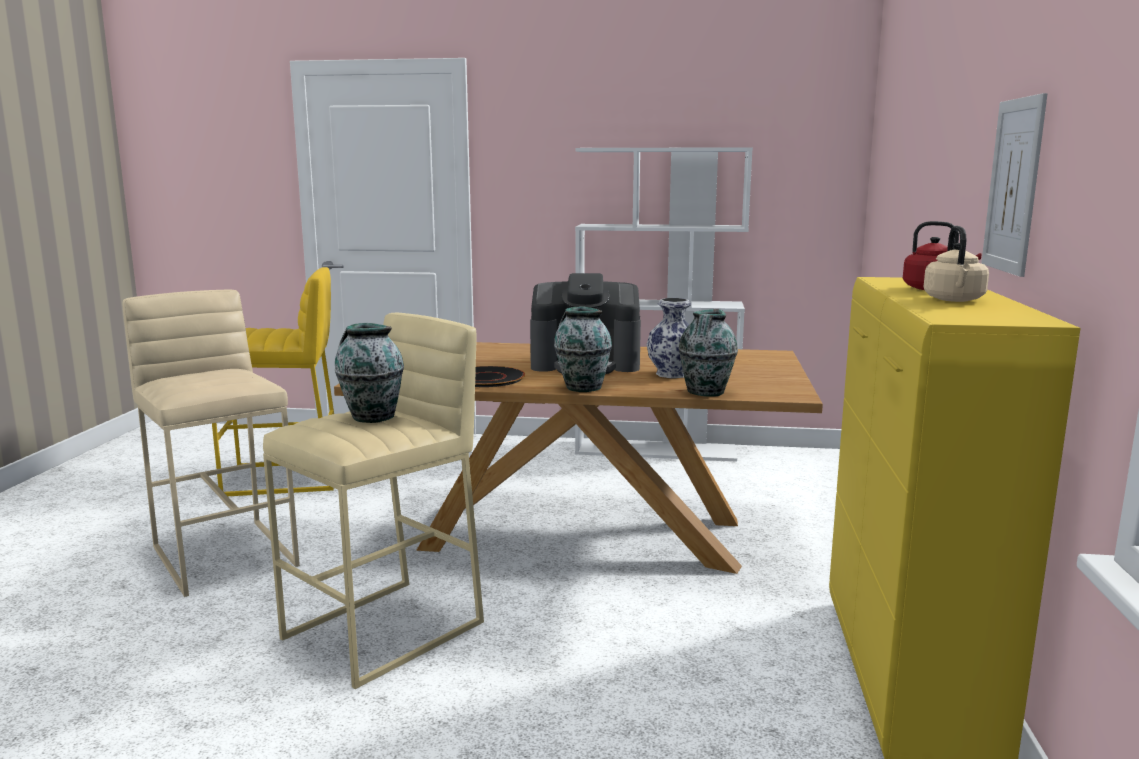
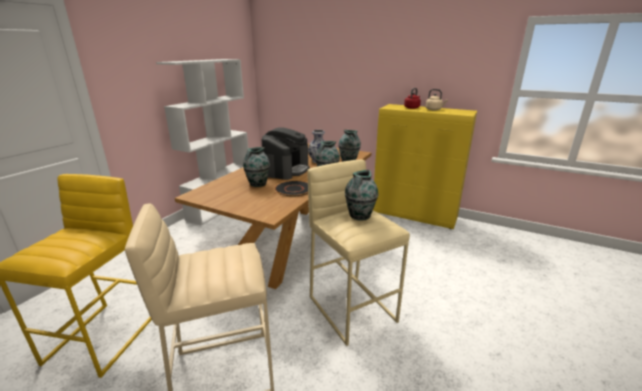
camera: 70 degrees left, 10 degrees up
picture [981,93,1047,277] -> none
none -> vase [243,147,270,187]

